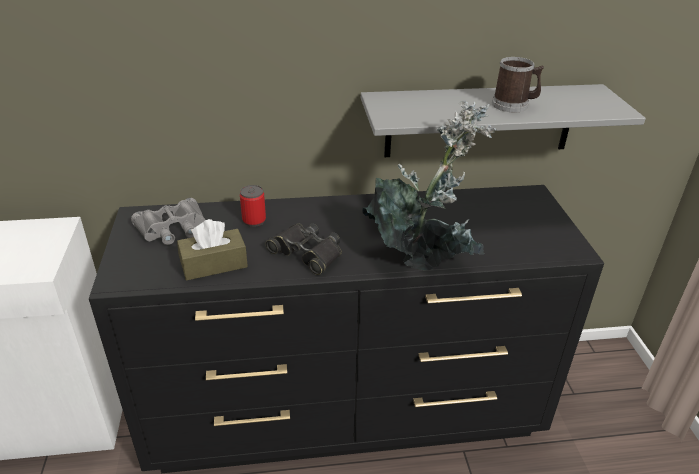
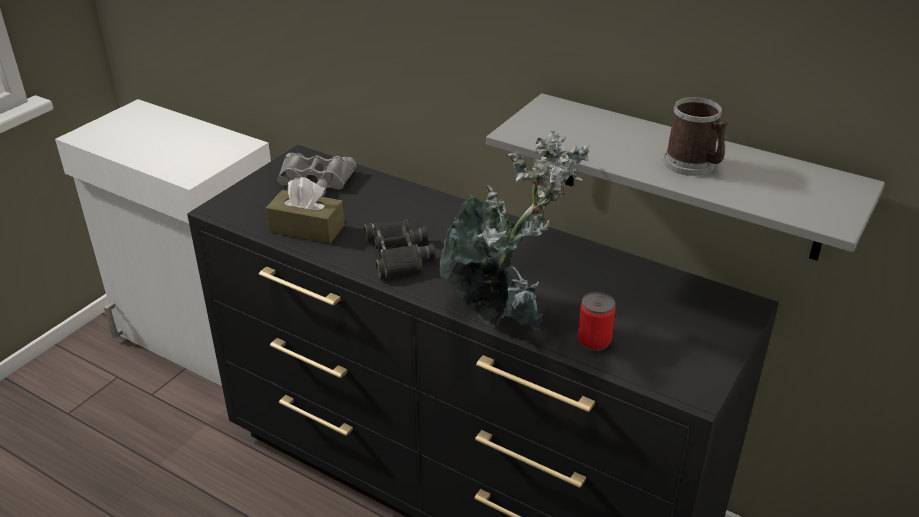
camera: 40 degrees right, 0 degrees up
can [240,185,266,227] -> can moved to [578,292,616,351]

